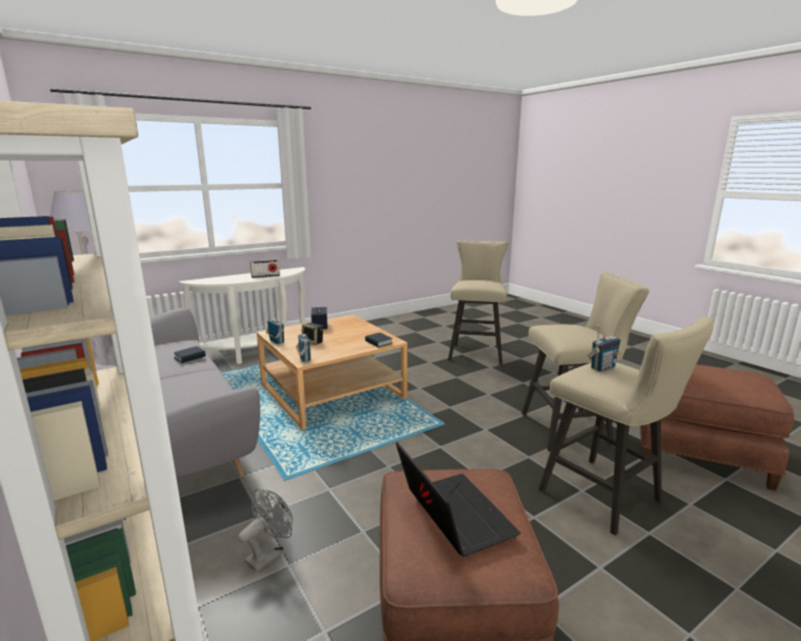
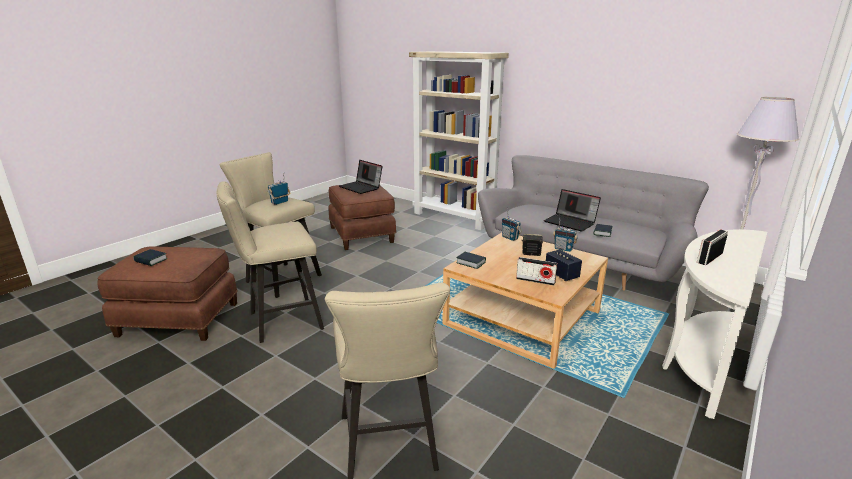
camera: 160 degrees right, 5 degrees up
grey fan [238,489,293,572] -> none
none -> book [133,249,168,266]
none -> radio [516,257,558,285]
none -> laptop [544,189,601,232]

